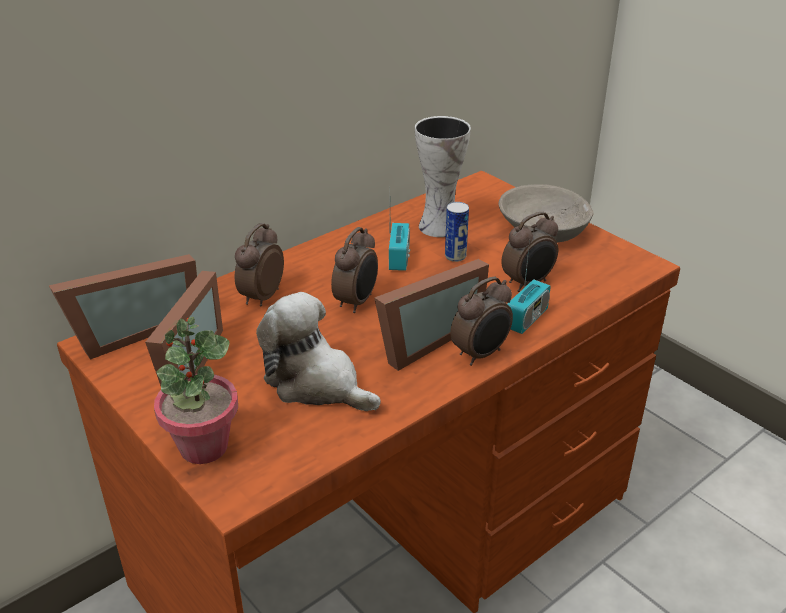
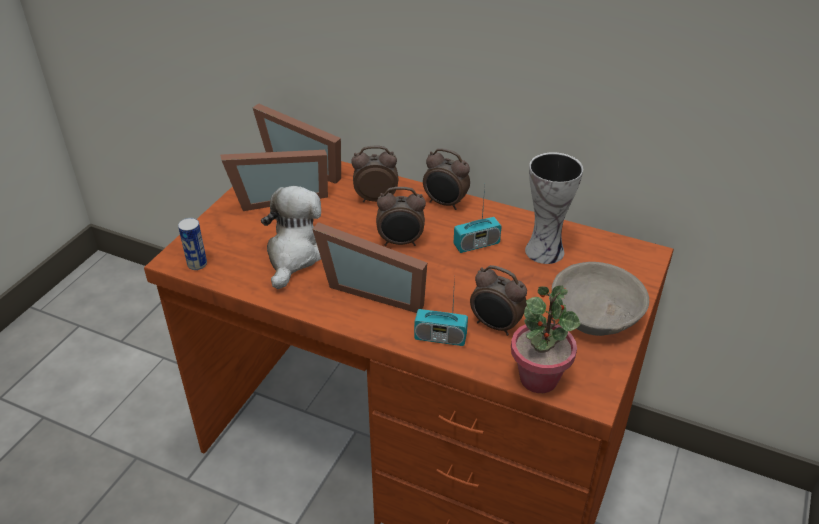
camera: 65 degrees right, 5 degrees up
potted plant [154,317,238,464] -> potted plant moved to [511,285,581,393]
can [445,202,469,262] -> can moved to [178,218,207,270]
alarm clock [450,276,513,366] -> alarm clock moved to [423,148,470,210]

